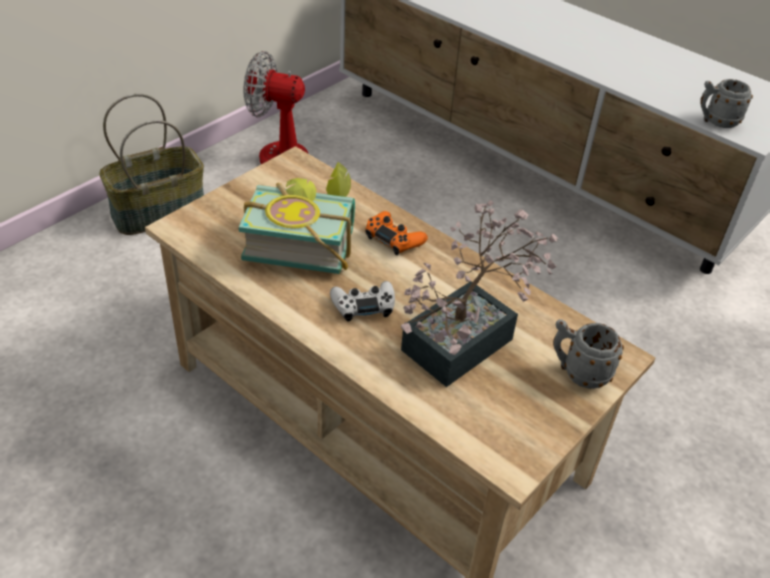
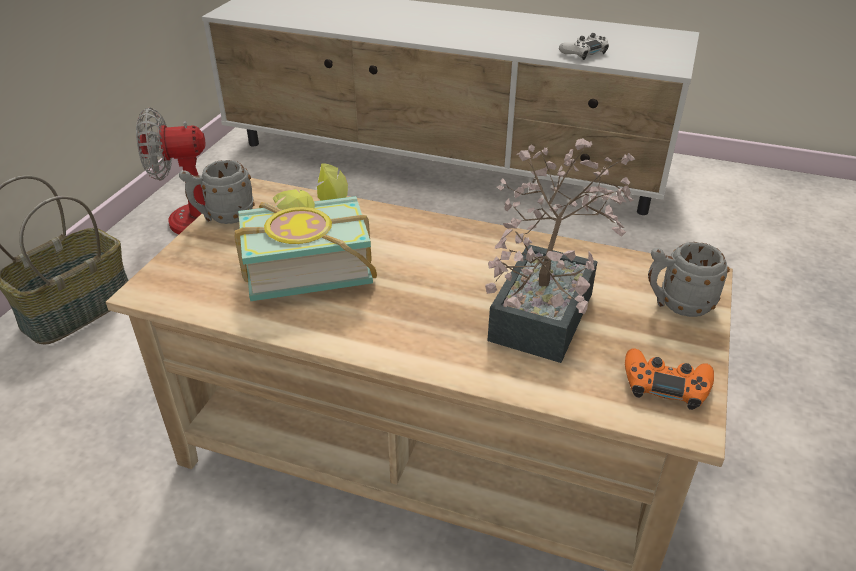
camera: 20 degrees left, 5 degrees down
white game controller [330,281,395,321] -> white game controller moved to [559,33,609,60]
orange game controller [365,211,428,255] -> orange game controller moved to [625,348,714,410]
grey mug [700,79,753,128] -> grey mug moved to [179,160,255,224]

